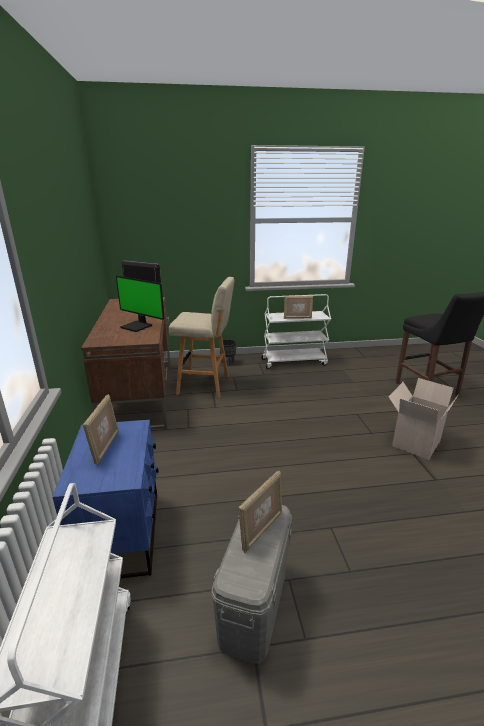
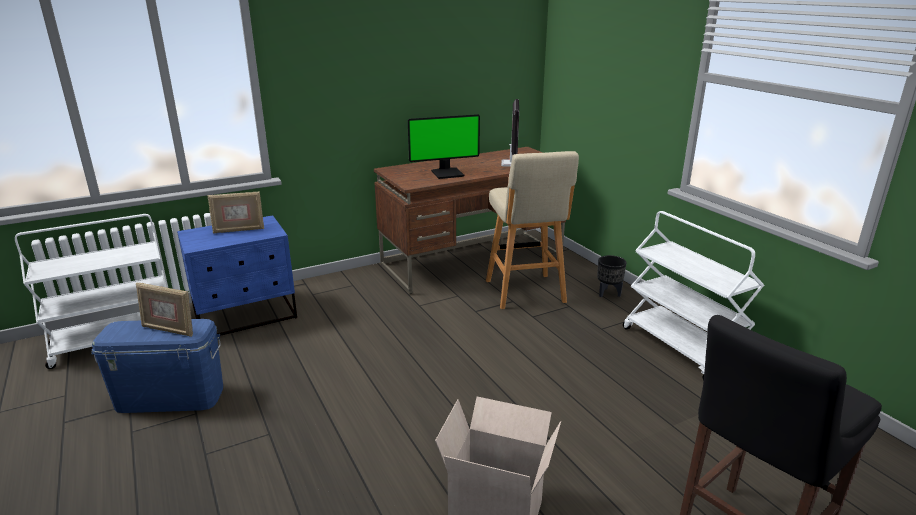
camera: 70 degrees right, 0 degrees up
monitor [116,276,165,332] -> monitor turned 120 degrees counterclockwise [408,114,480,179]
grey storage box [211,505,292,664] -> blue storage box [91,319,223,413]
picture frame [284,296,313,319] -> none

